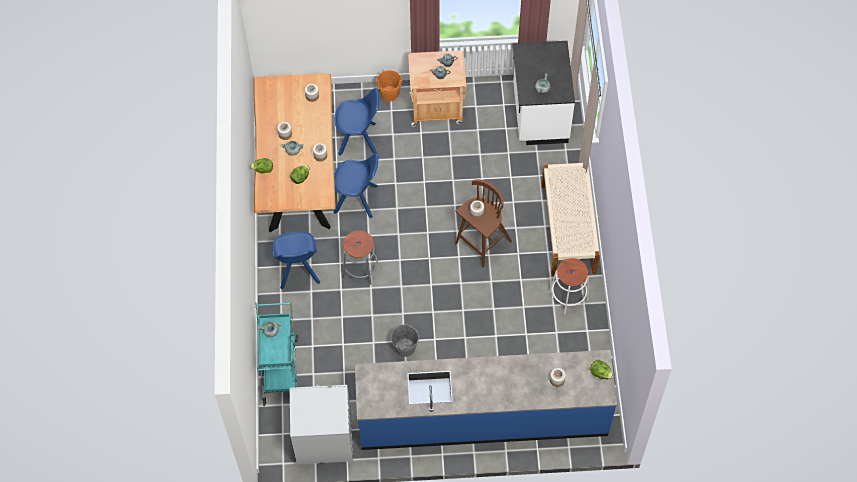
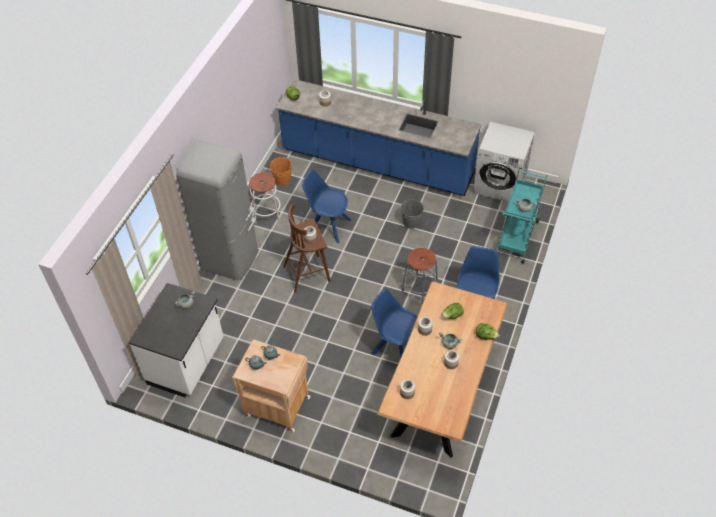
camera: 155 degrees left, 10 degrees down
blue chair [335,88,379,156] -> blue chair moved to [302,169,351,243]
orange bucket [376,70,402,102] -> orange bucket moved to [270,157,292,186]
beige bench [541,163,600,276] -> grey fridge [176,140,258,280]

